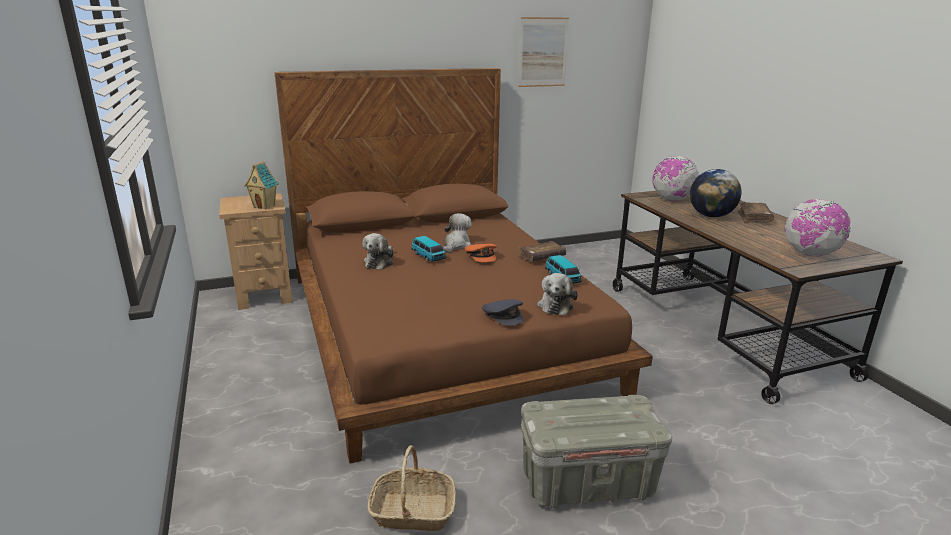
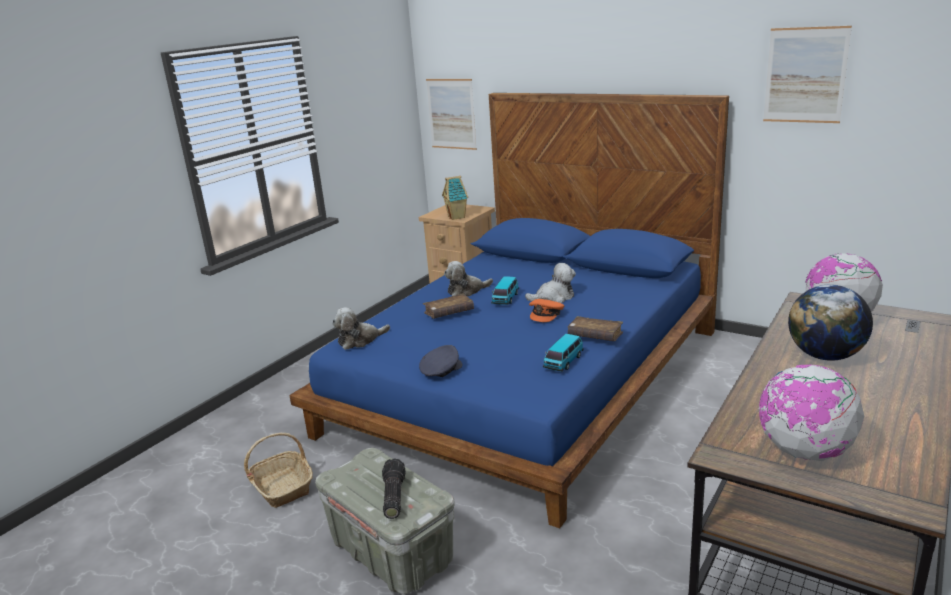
camera: 55 degrees right, 0 degrees up
brown bed [274,68,653,464] -> blue bed [289,93,729,528]
grey cap [482,299,524,326] -> grey cap turned 150 degrees counterclockwise [419,345,463,377]
plush toy [537,273,578,315] -> plush toy moved to [332,308,390,350]
brown book [738,202,774,223] -> brown book moved to [423,293,474,319]
none -> flashlight [382,458,406,519]
none -> picture [426,79,477,150]

